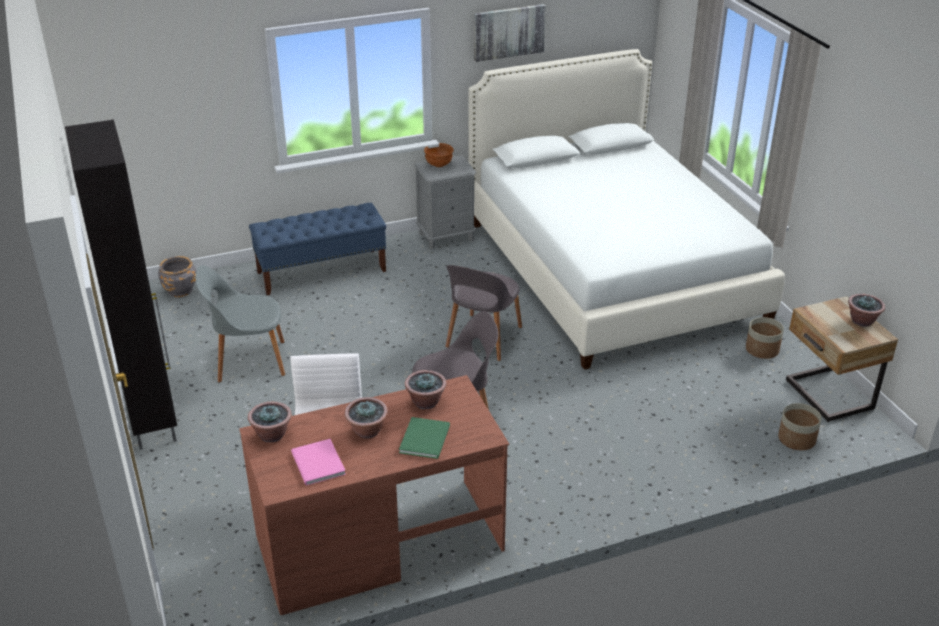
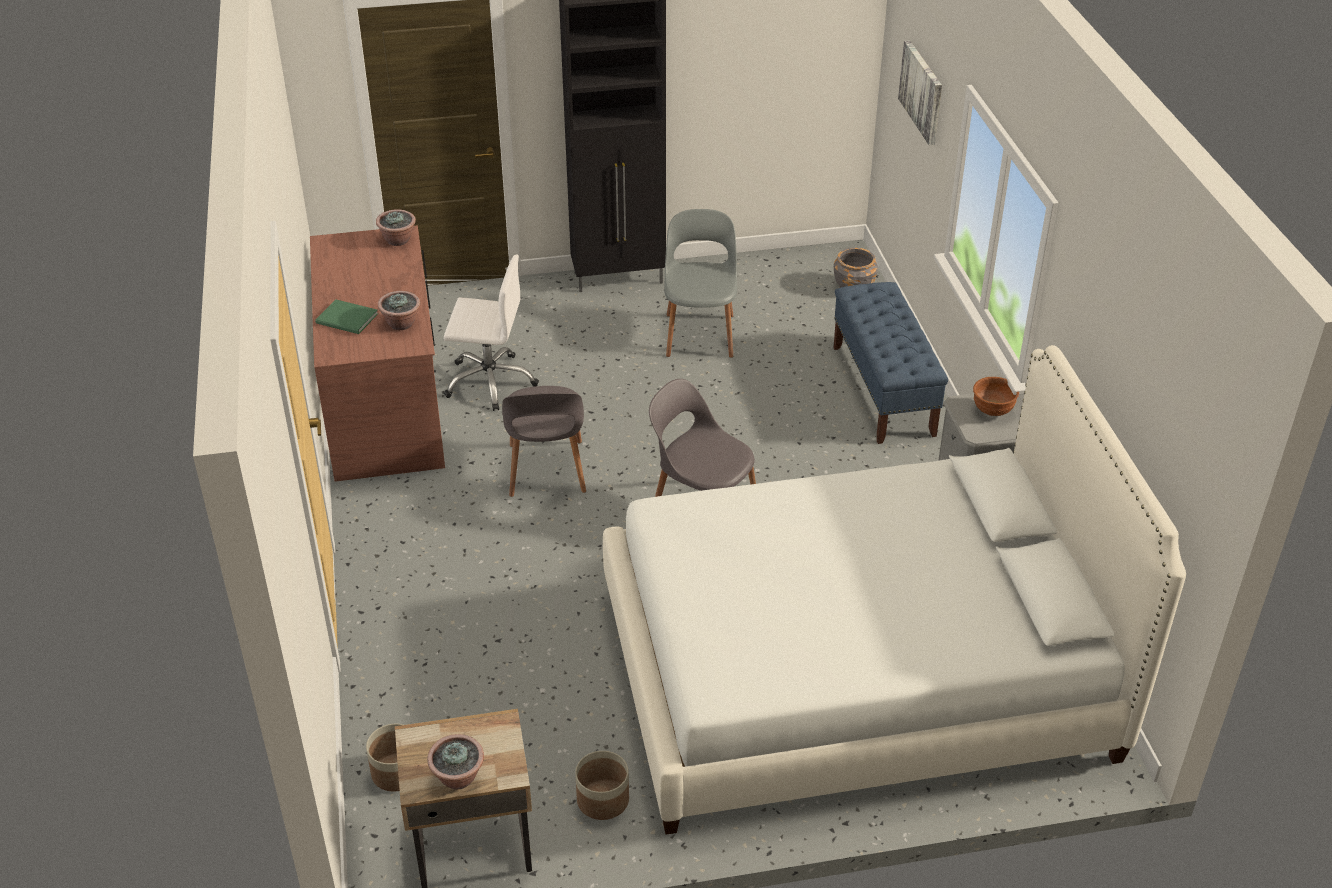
camera: 100 degrees right, 5 degrees up
pink book [291,439,346,486] -> none
potted plant [345,397,388,439] -> none
picture [474,4,546,62] -> picture moved to [898,40,942,145]

